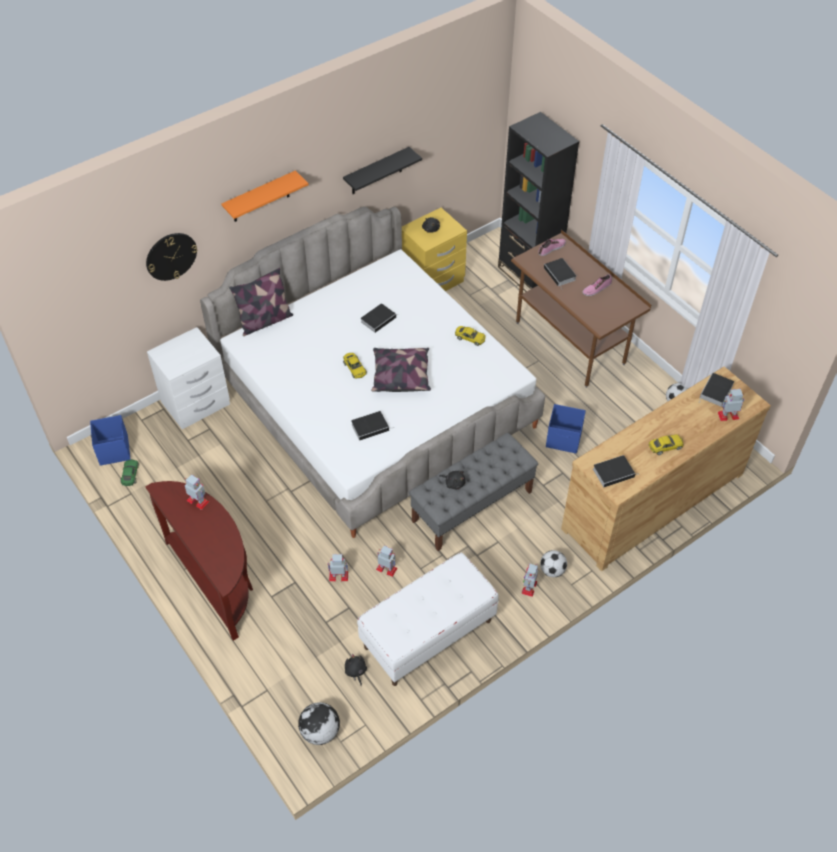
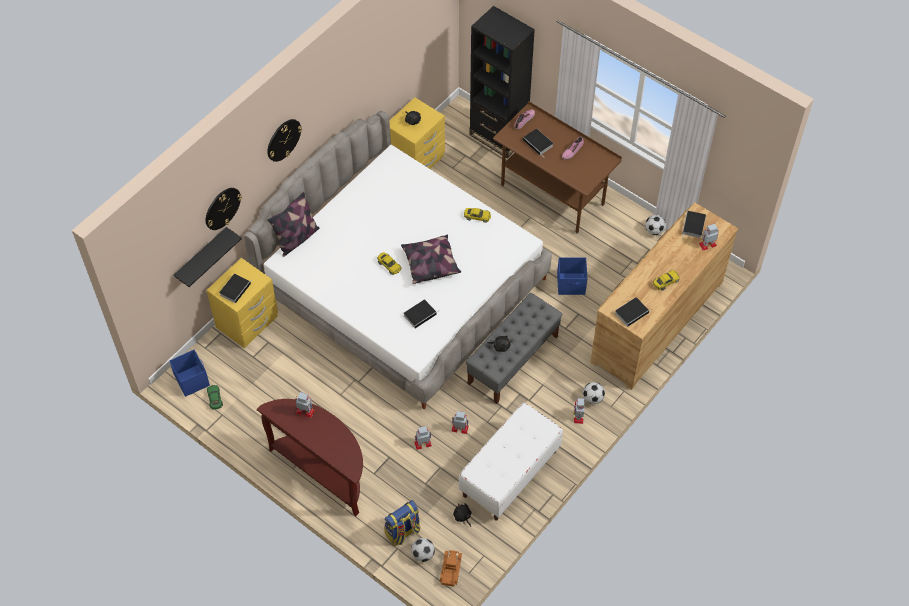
camera: 15 degrees left, 5 degrees up
white nightstand [147,327,230,429] -> yellow nightstand [206,258,278,348]
orange shelf [221,170,309,222] -> wall clock [267,119,302,162]
globe [298,702,340,745] -> toy truck [440,550,462,587]
black shelf [343,147,422,194] -> black shelf moved to [174,227,242,287]
book [361,303,399,333] -> book moved to [219,274,251,303]
none -> backpack [384,500,420,546]
none -> football [411,538,435,562]

